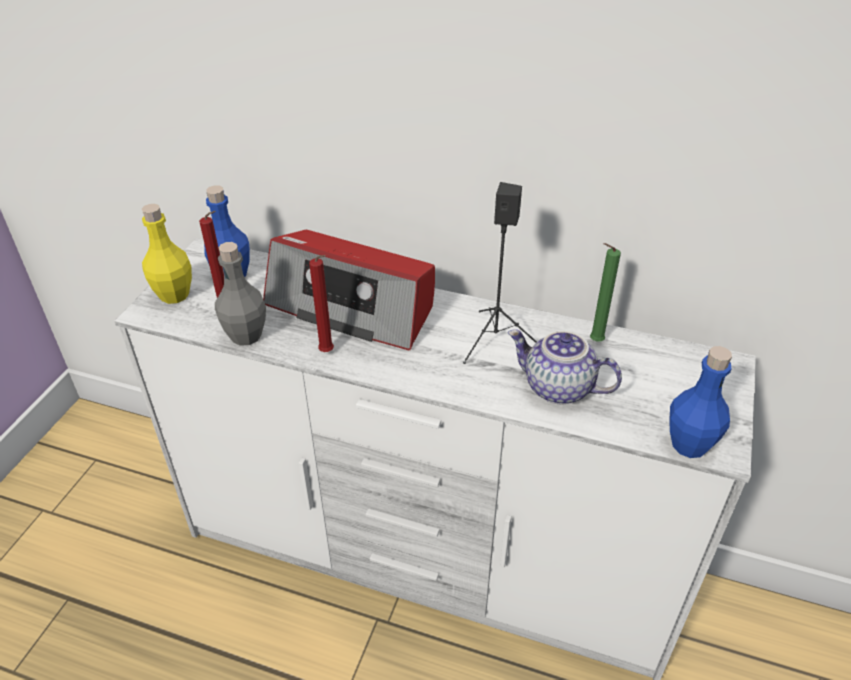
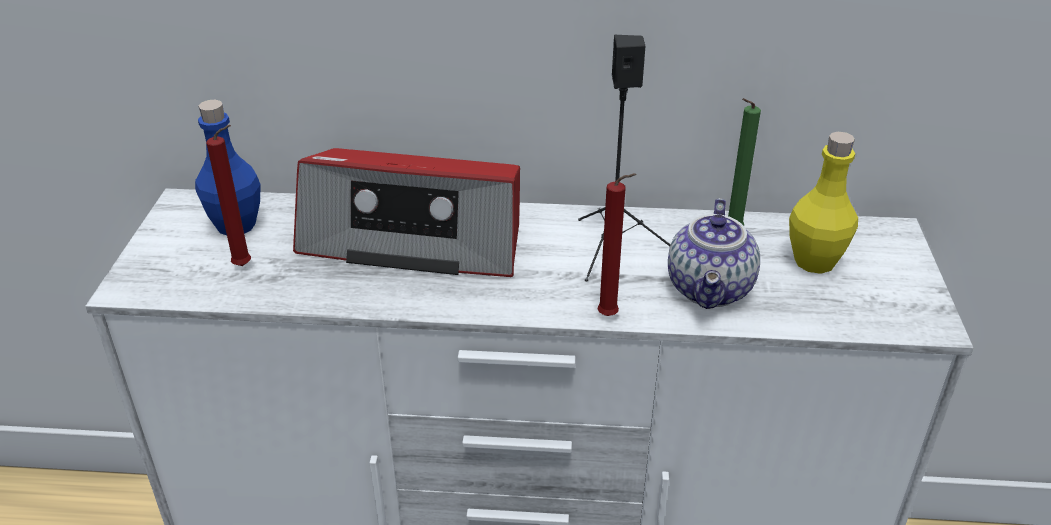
camera: 15 degrees left, 5 degrees down
yellow bottle [142,204,192,304] -> yellow bottle moved to [789,132,858,274]
grey bottle [215,242,266,346] -> none
red candle [309,255,334,352] -> red candle moved to [598,173,637,316]
teapot [508,329,622,404] -> teapot turned 90 degrees counterclockwise [668,198,760,309]
blue bottle [669,346,732,458] -> none

